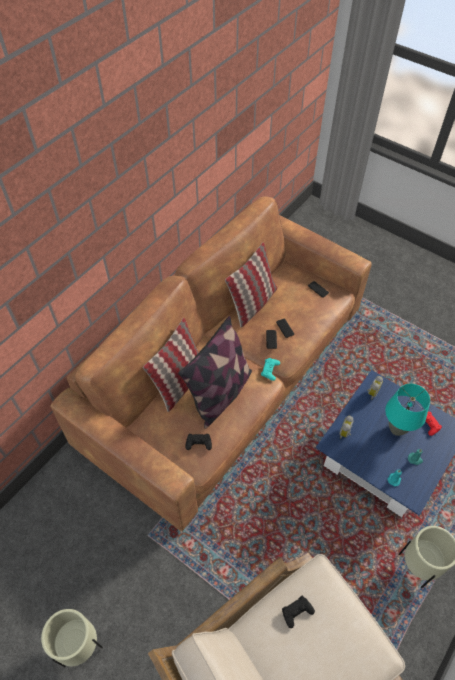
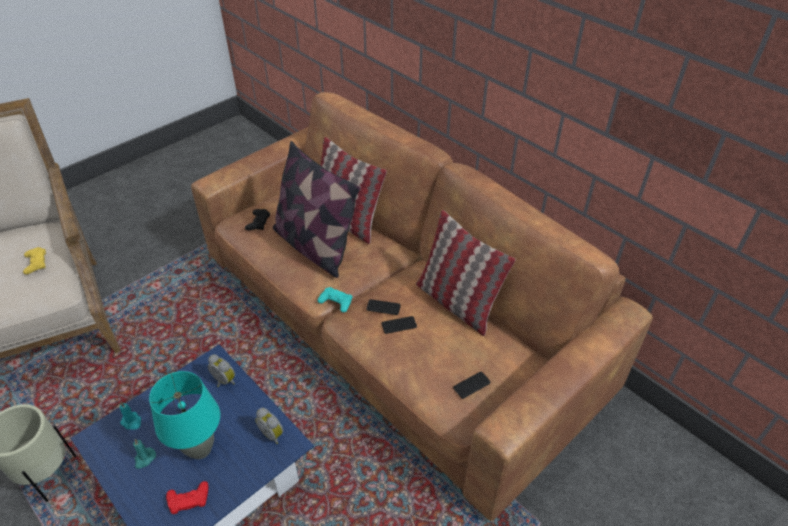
camera: 100 degrees right, 10 degrees down
beige planter [41,609,103,667] -> none
black game controller [282,596,315,628] -> yellow game controller [23,247,46,274]

